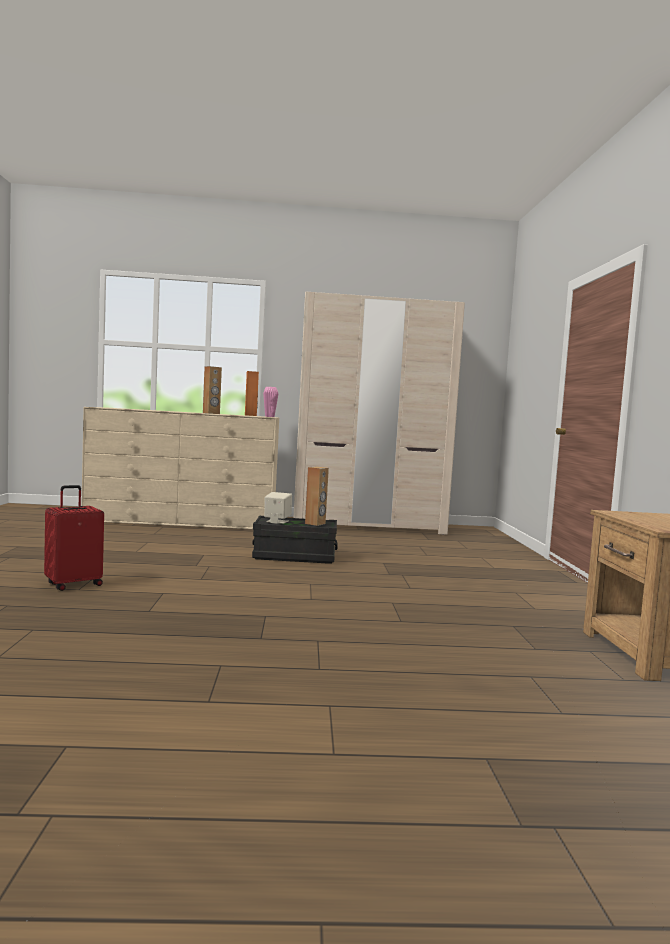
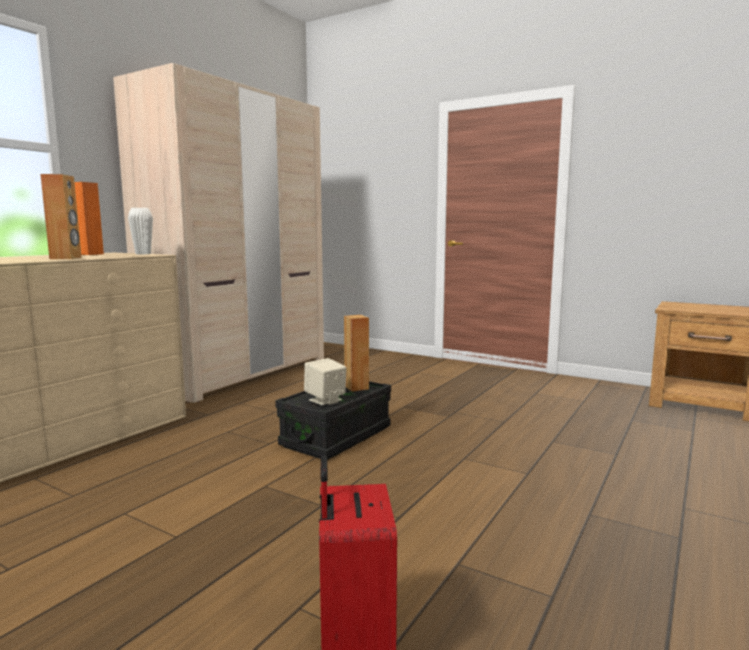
camera: 55 degrees left, 5 degrees up
pink vase [263,387,278,417] -> white vase [128,208,153,254]

